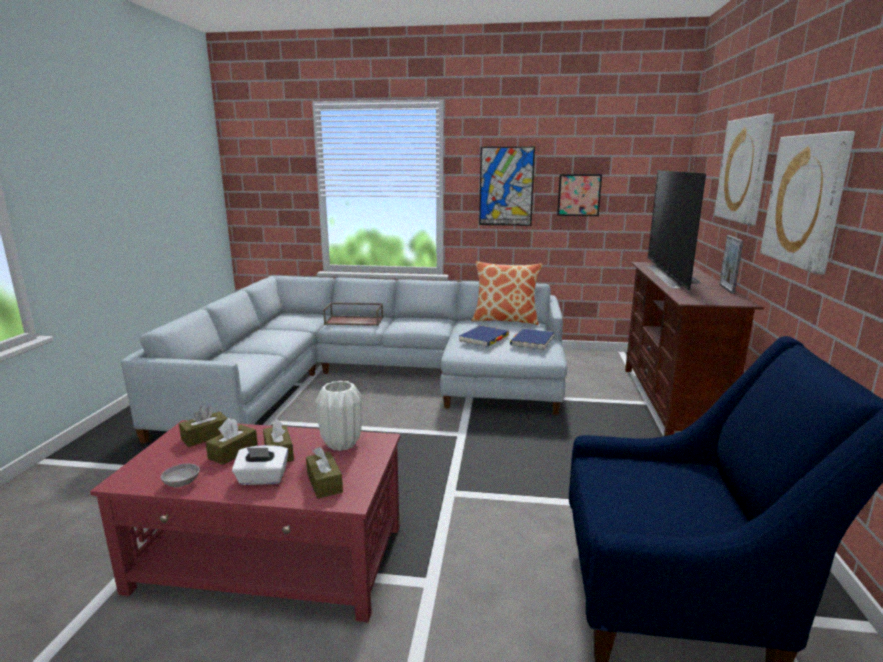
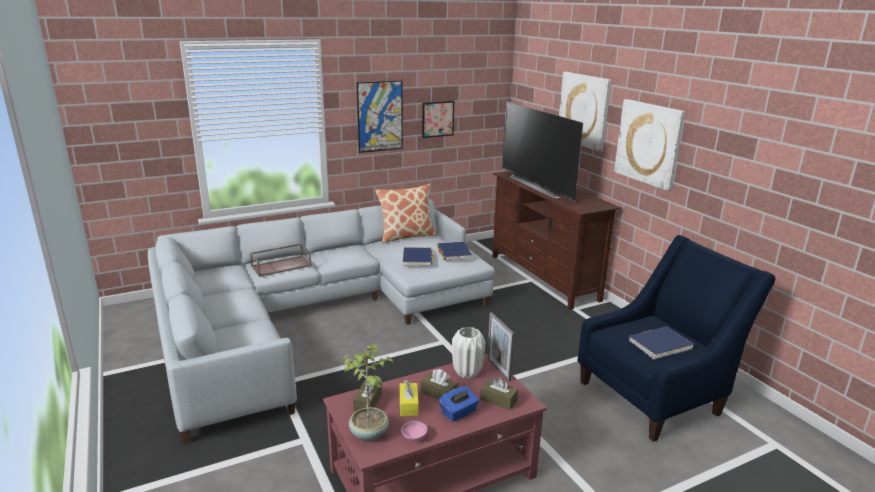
camera: 35 degrees left, 5 degrees up
grey bowl [161,464,200,487] -> pink bowl [401,421,428,441]
brown tissue box [205,418,258,465] -> yellow tissue box [400,380,419,416]
white tissue box [232,445,288,485] -> blue tissue box [439,386,479,422]
picture frame [719,235,743,294] -> picture frame moved to [487,312,515,381]
none -> potted plant [342,344,395,441]
none -> blue book [628,327,694,360]

